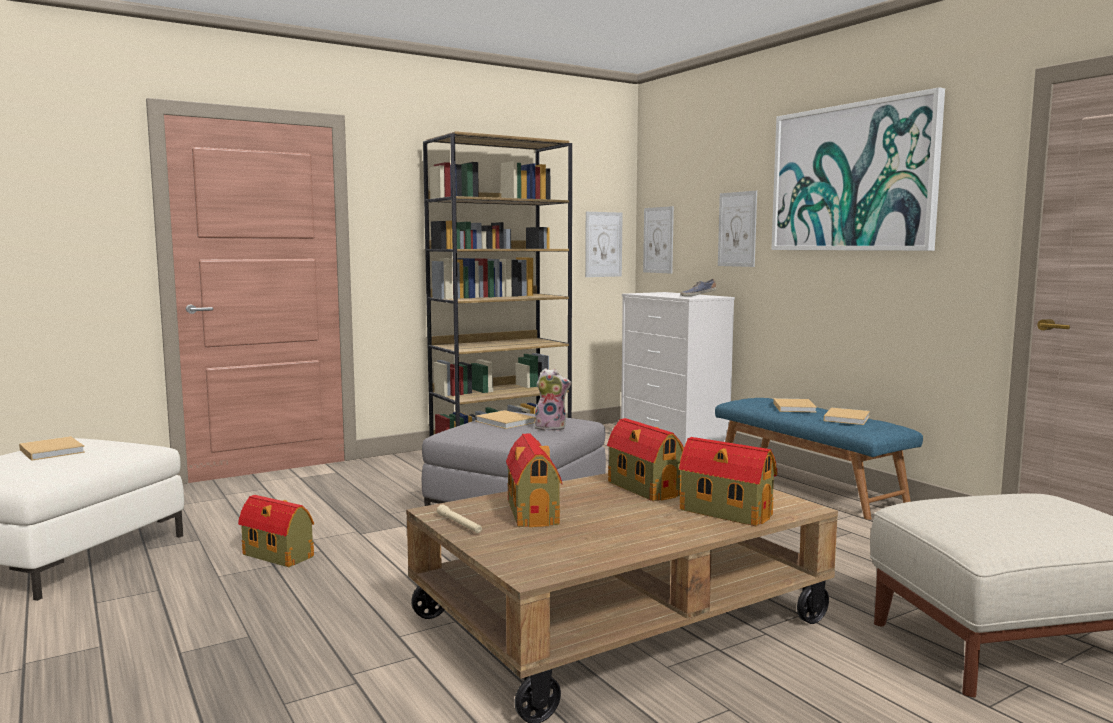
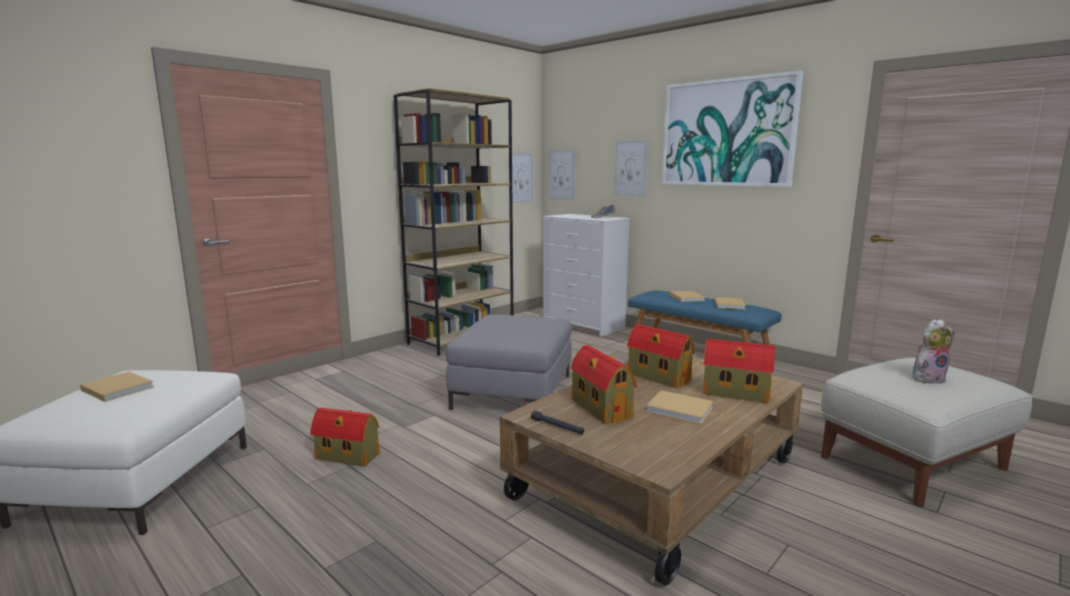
camera: 15 degrees left, 5 degrees up
beige flashlight [437,505,482,533] -> black flashlight [531,411,584,434]
beige book [475,410,536,429] -> beige book moved to [646,390,714,424]
plush toy [535,368,571,431] -> plush toy moved to [913,319,955,384]

